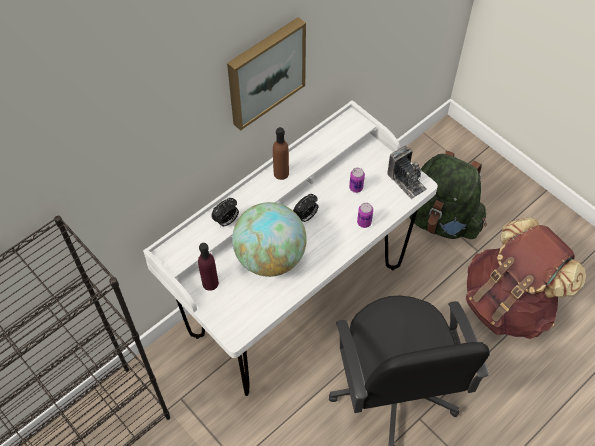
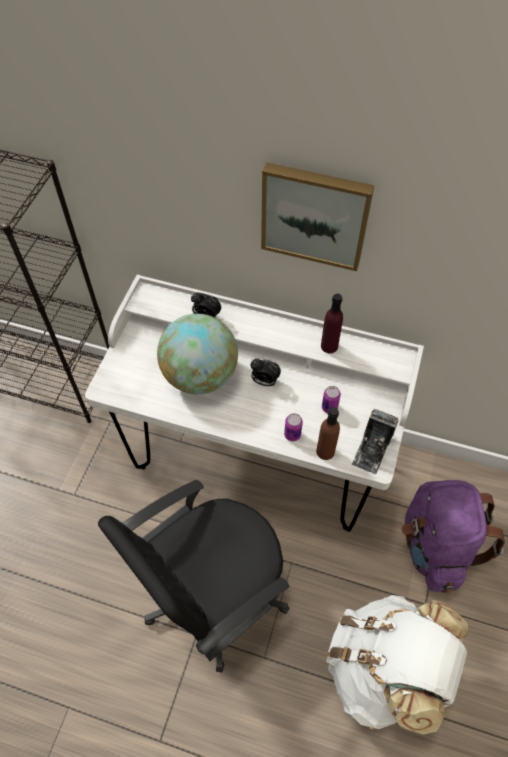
camera: 60 degrees right, 0 degrees up
purple bottle [198,243,219,291] -> purple bottle moved to [321,294,343,353]
brown bottle [273,127,289,180] -> brown bottle moved to [316,407,340,460]
green backpack [409,151,487,239] -> purple backpack [401,480,505,593]
brown backpack [466,217,586,339] -> white backpack [327,595,468,735]

